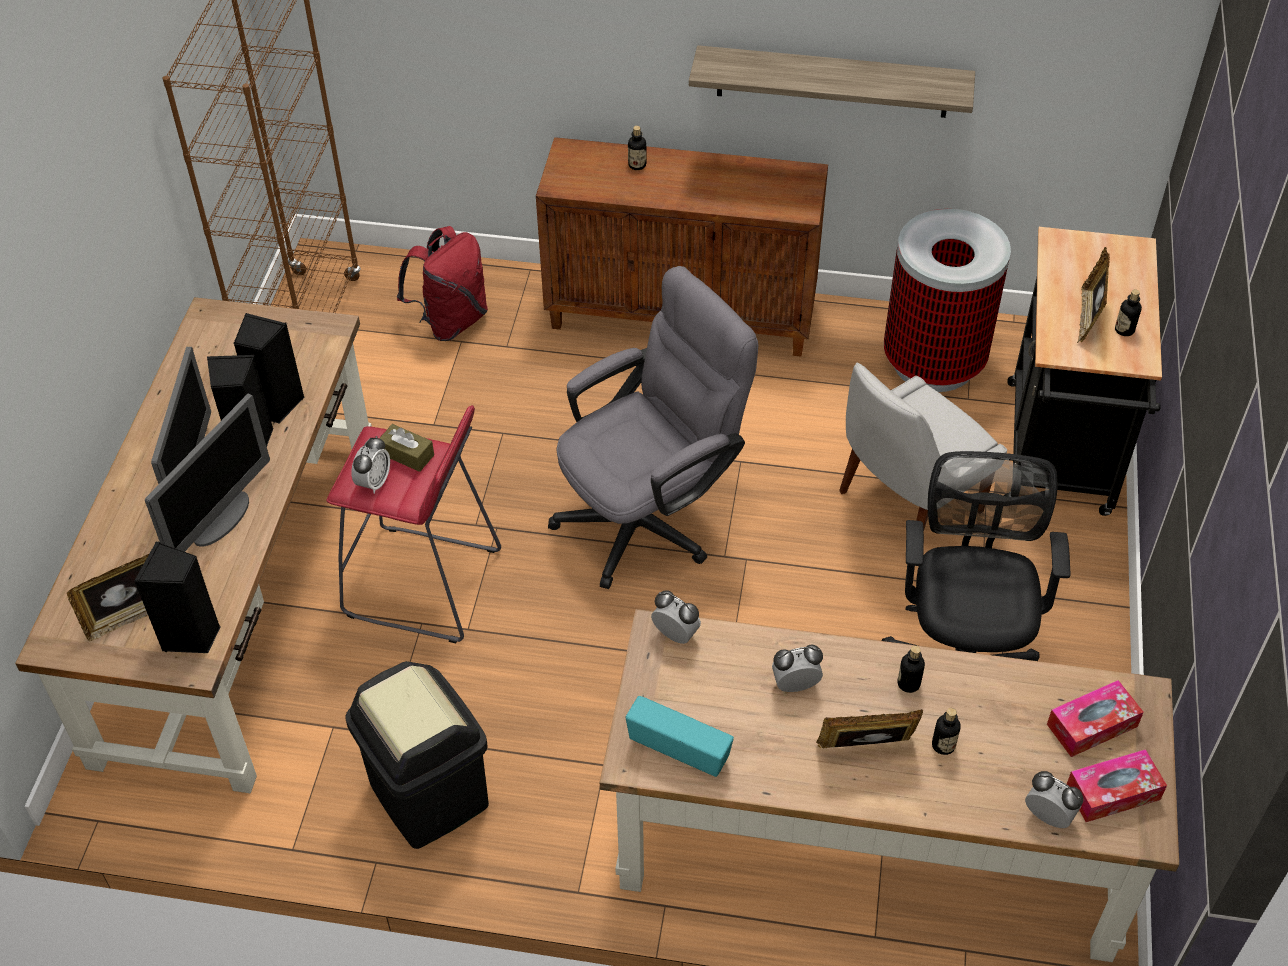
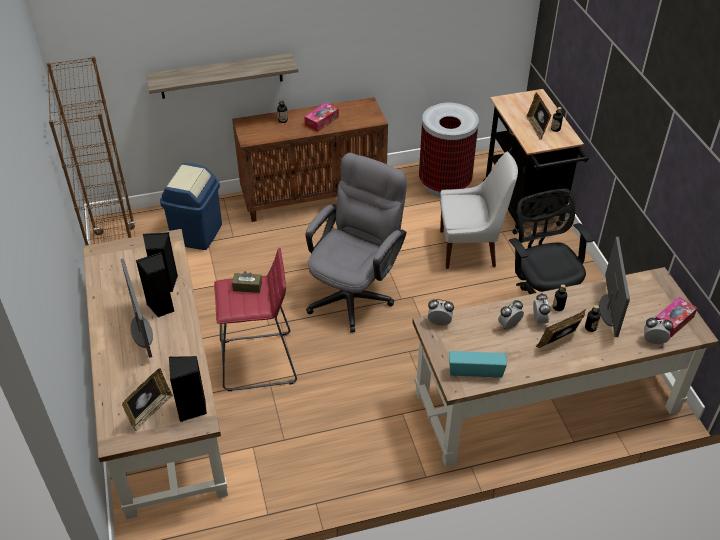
camera: 25 degrees left, 5 degrees down
monitor [145,394,270,552] -> monitor moved to [599,237,630,337]
black trash can [345,661,489,849] -> none
alarm clock [351,436,390,494] -> alarm clock moved to [533,293,550,326]
red backpack [397,226,488,341] -> blue trash can [160,163,222,250]
shelf [689,45,975,118] -> shelf moved to [146,53,298,99]
white chair [839,363,1007,529] -> white chair turned 120 degrees counterclockwise [440,152,518,269]
tissue box [1047,680,1144,757] -> tissue box moved to [304,102,339,132]

